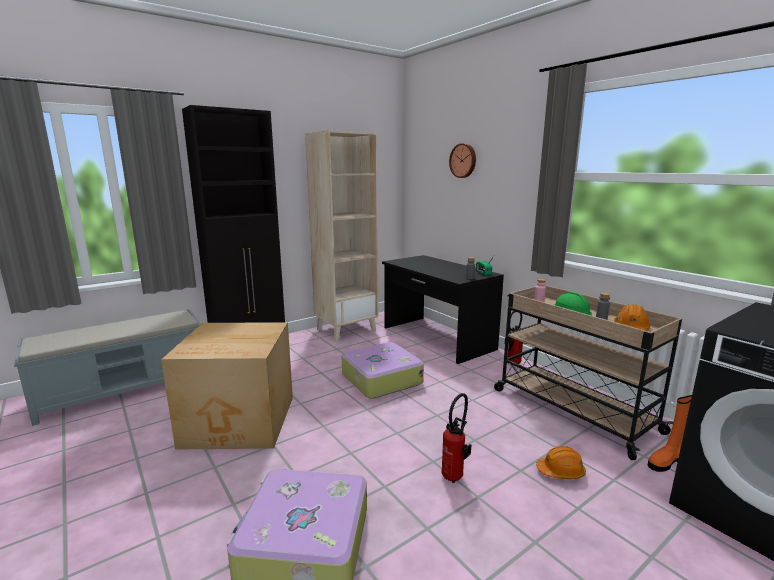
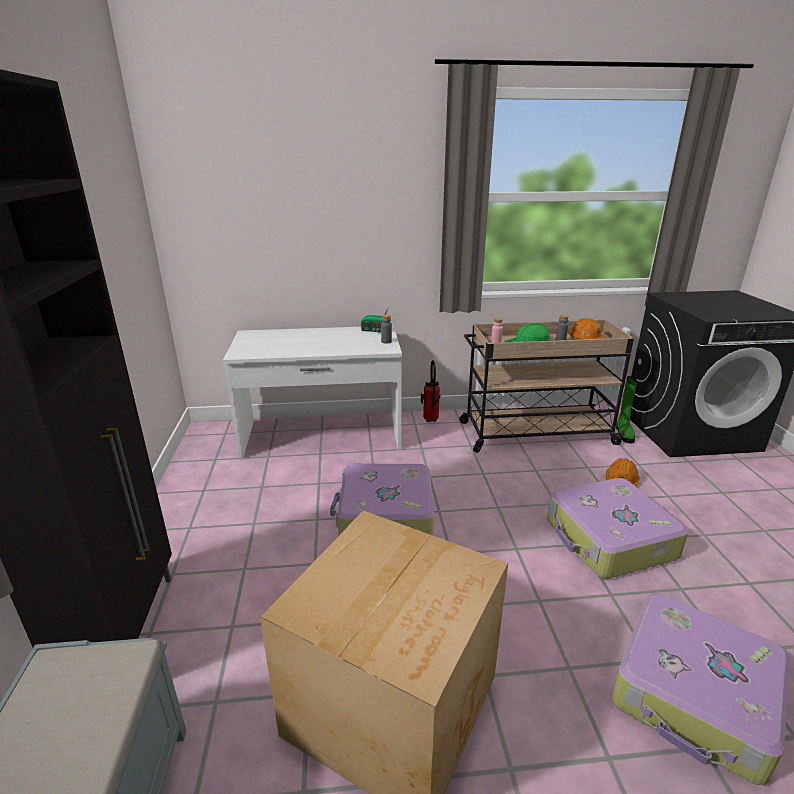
camera: 60 degrees left, 10 degrees up
beige bookcase [305,130,378,341] -> none
black desk [382,255,504,364] -> white desk [223,326,402,459]
fire extinguisher [442,393,471,483] -> suitcase [547,478,688,579]
wall clock [449,143,476,178] -> none
orange boot [648,395,692,472] -> green boot [616,376,637,443]

